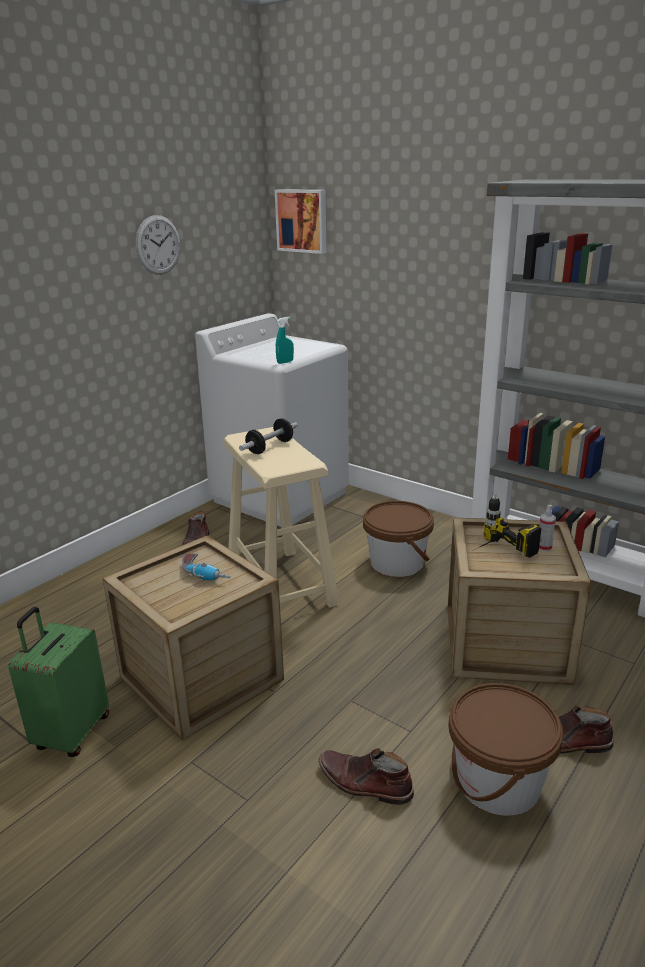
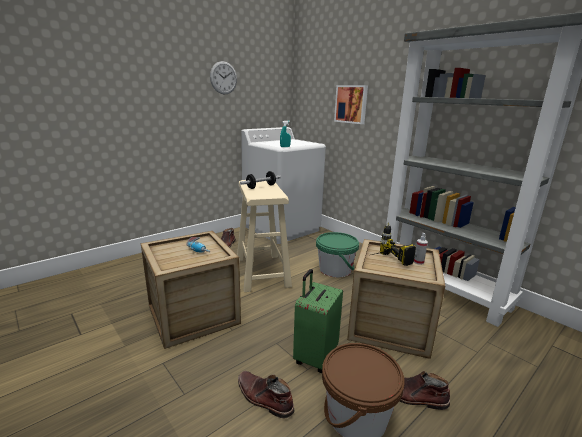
camera: 10 degrees right, 5 degrees down
green suitcase [8,607,109,757] -> green suitcase moved to [293,269,343,373]
picture [275,189,327,254] -> picture moved to [334,85,368,124]
brown bucket [363,501,434,577] -> green bucket [316,232,359,277]

